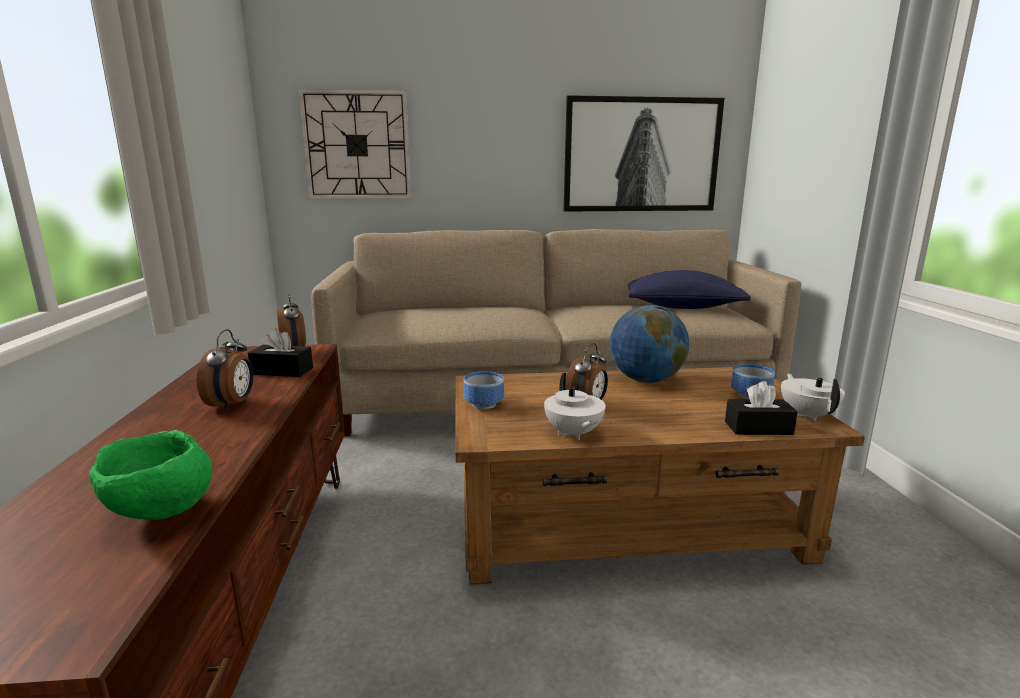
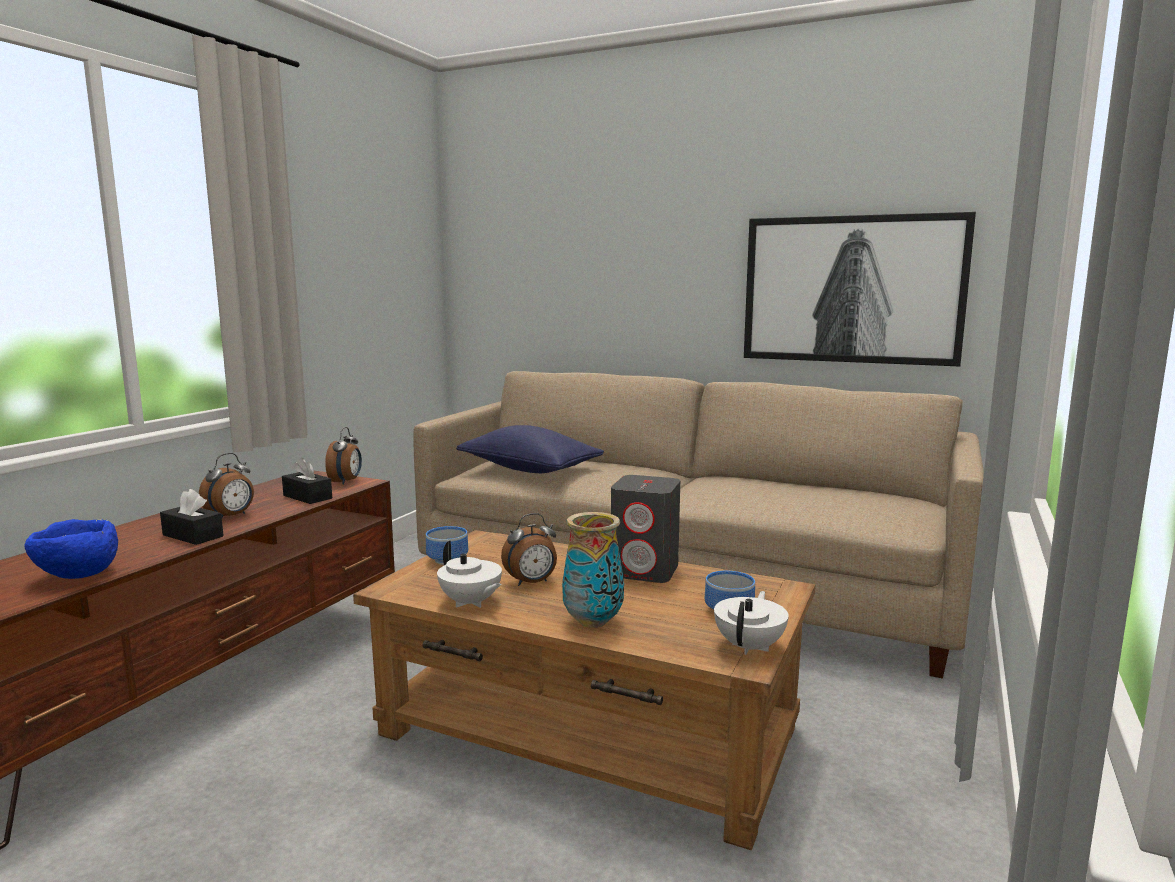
camera: 30 degrees right, 5 degrees down
green bowl [89,430,212,520] -> blue bowl [24,519,118,579]
wall clock [298,89,411,199] -> none
white teapot [544,373,606,440] -> white teapot turned 60 degrees counterclockwise [437,541,502,608]
globe [610,305,689,383] -> grey speaker [611,475,680,583]
blue pillow [628,270,751,309] -> blue pillow moved to [456,425,604,473]
black tissue box [725,381,798,435] -> black tissue box moved to [160,489,224,545]
none -> vase [562,512,624,628]

